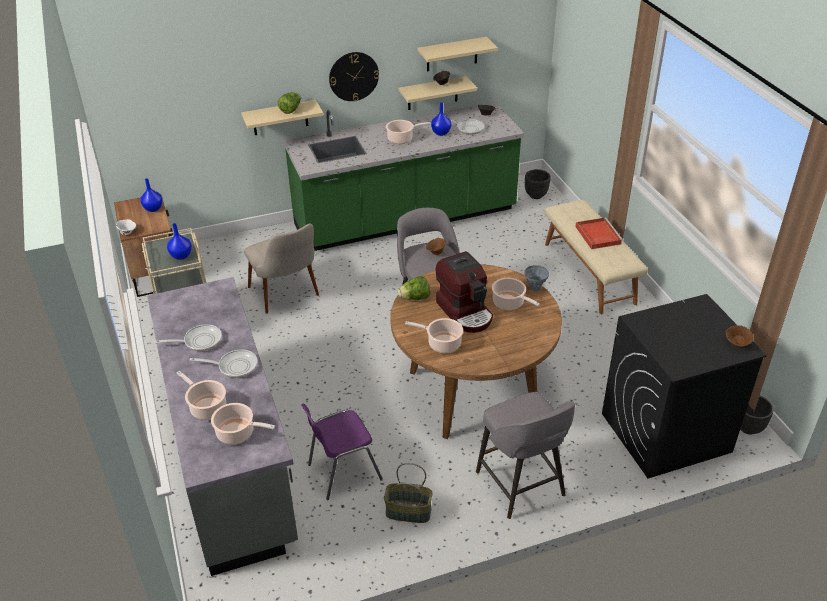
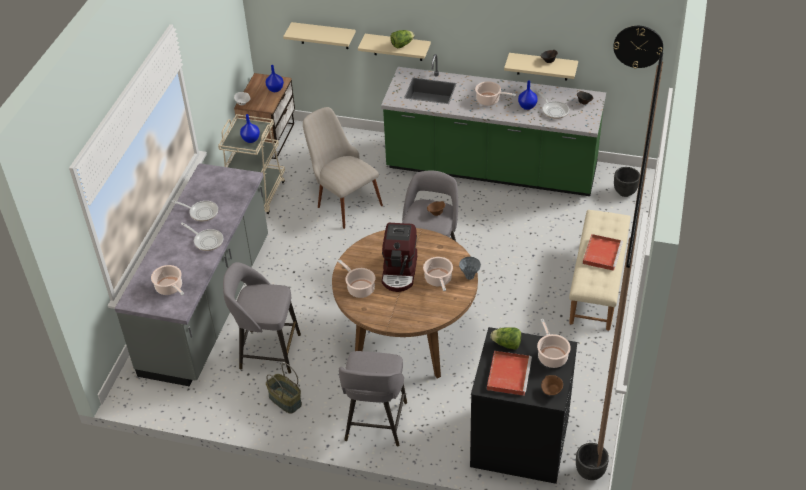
camera: 35 degrees right, 5 degrees up
cooking pot [177,371,226,420] -> cooking pot moved to [537,319,571,368]
beige chair [244,223,319,314] -> beige chair turned 135 degrees clockwise [303,107,383,229]
purple chair [301,403,383,500] -> grey stool [223,262,301,374]
wall clock [329,52,379,101] -> wall clock moved to [613,26,663,69]
lettuce [398,276,430,300] -> lettuce moved to [491,327,521,350]
beige shelf [418,37,498,72] -> beige shelf moved to [283,22,356,49]
none -> red tray [487,351,532,396]

